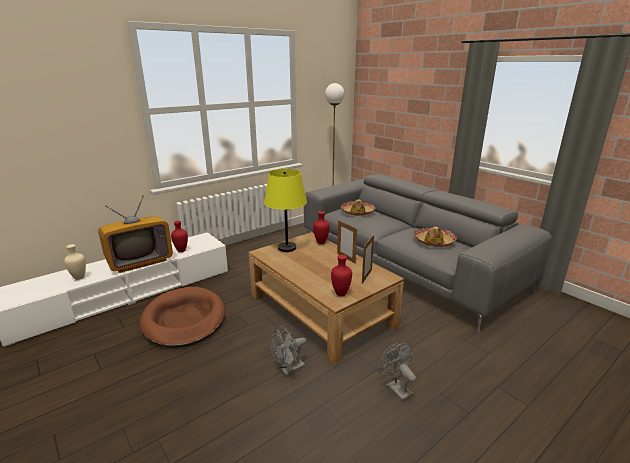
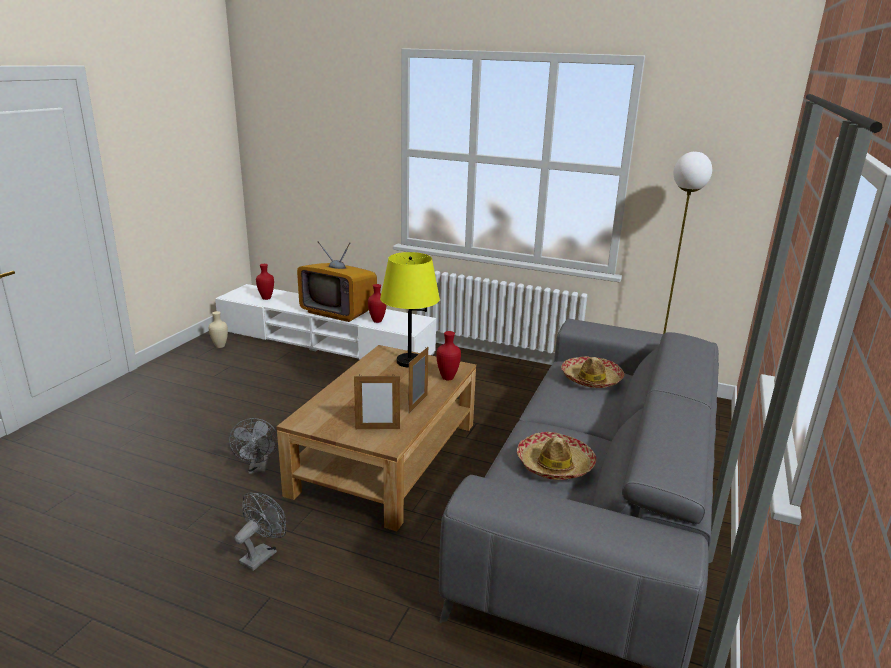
camera: 60 degrees right, 0 degrees up
beige vase [64,244,86,280] -> beige vase moved to [209,311,228,348]
brown dog bed [140,287,225,348] -> none
grey fan [271,327,306,376] -> grey fan turned 120 degrees counterclockwise [229,418,278,474]
red vase [331,255,352,296] -> red vase moved to [256,264,274,300]

